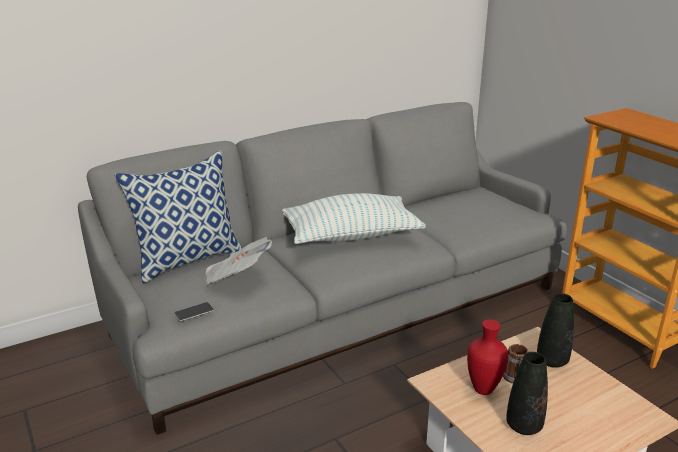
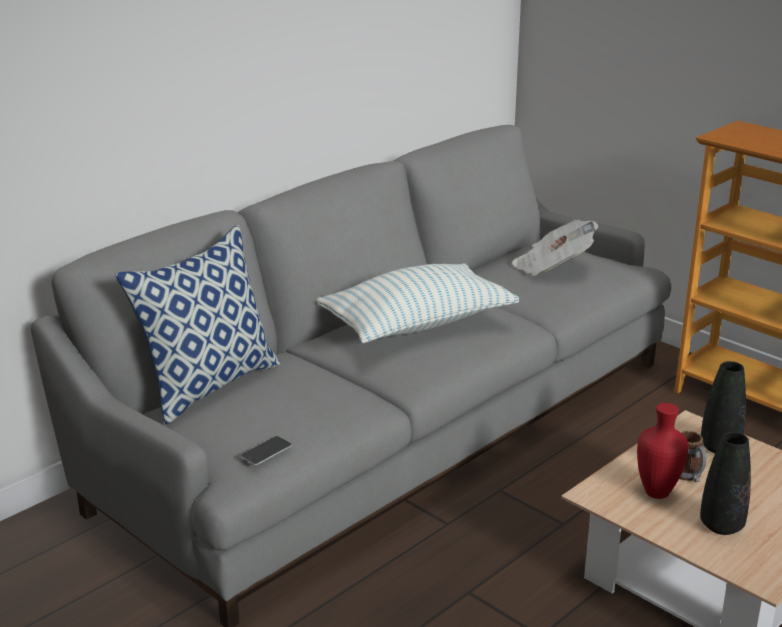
camera: 15 degrees left, 0 degrees up
newspaper [205,237,272,286] -> newspaper moved to [512,220,599,276]

